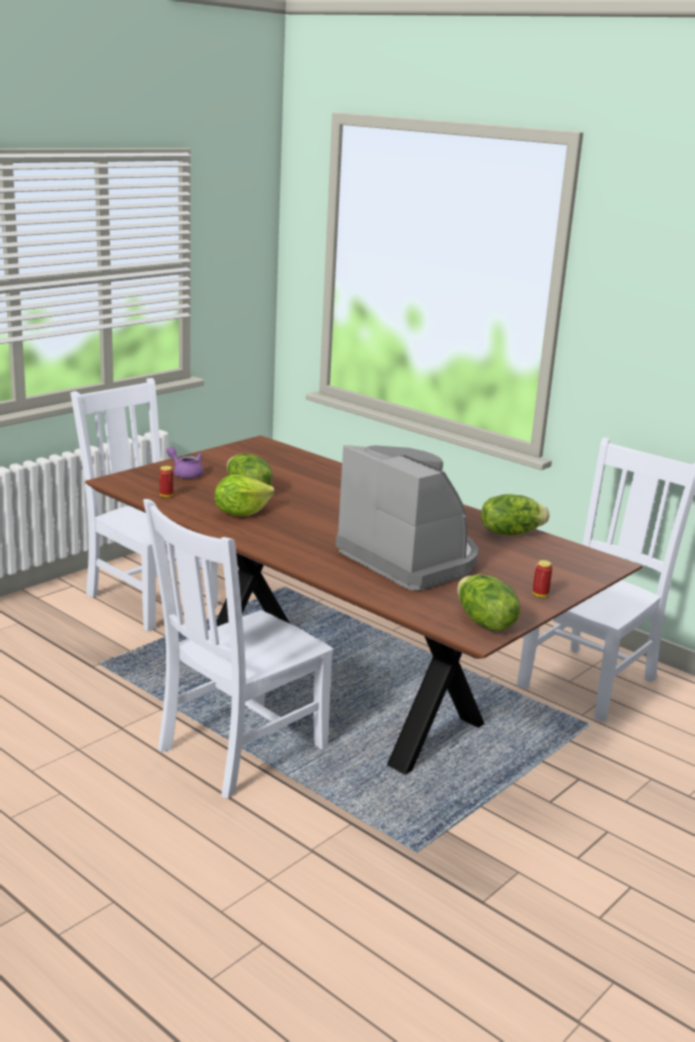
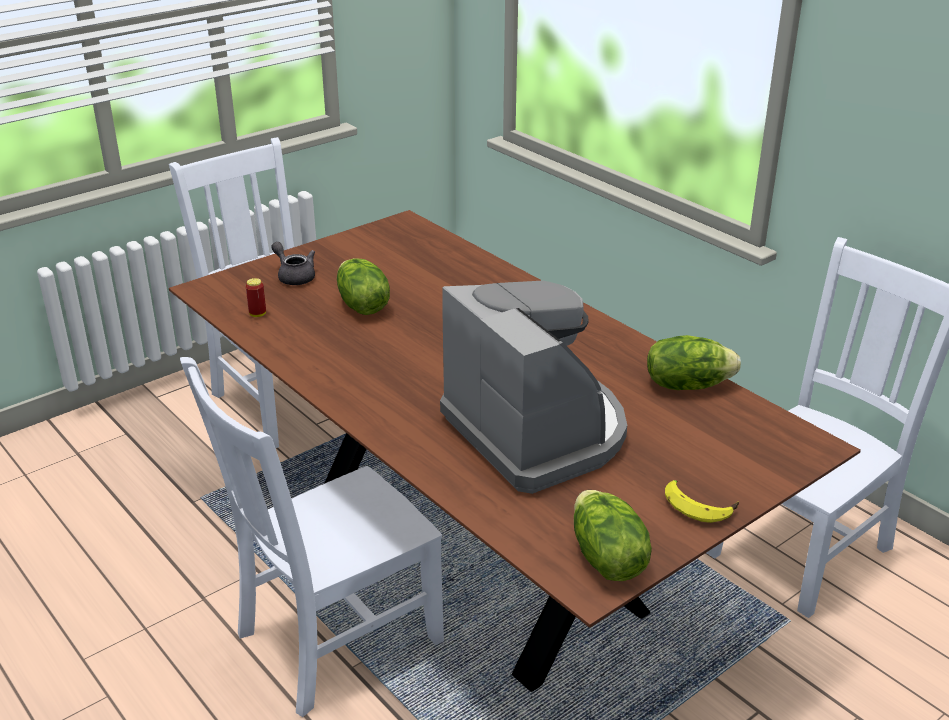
camera: 10 degrees right, 10 degrees up
purple teapot [166,447,203,479] -> grey teapot [271,242,315,285]
lettuce [214,475,274,516] -> none
can [533,560,552,597] -> banana [665,480,739,523]

